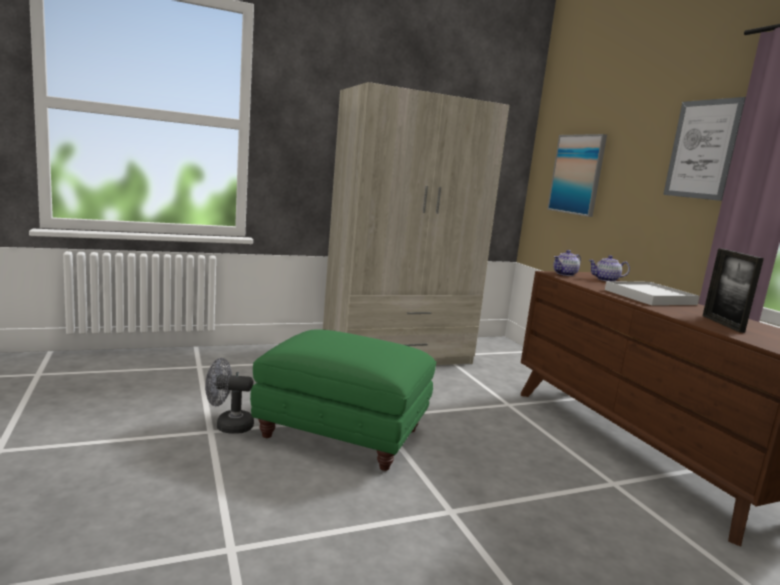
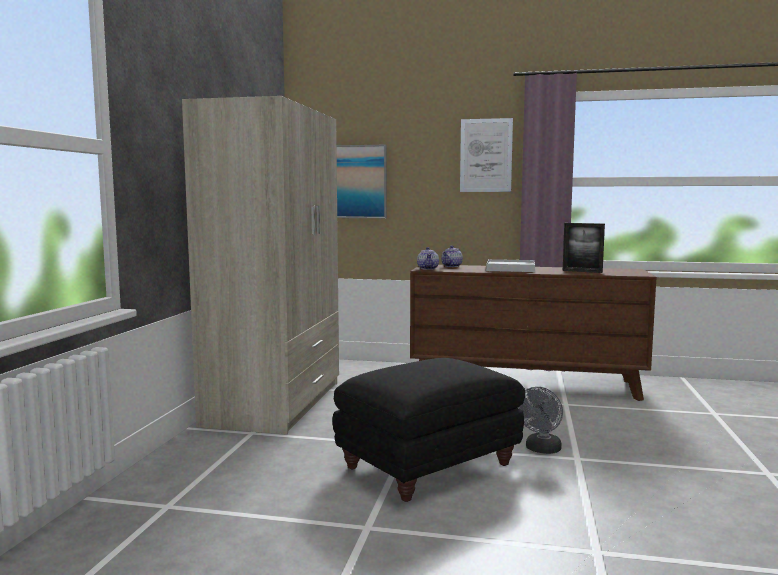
camera: 55 degrees left, 5 degrees down
grey fan [205,358,254,434] -> grey fan moved to [519,387,563,454]
green ottoman [250,329,436,471] -> black ottoman [332,358,525,502]

